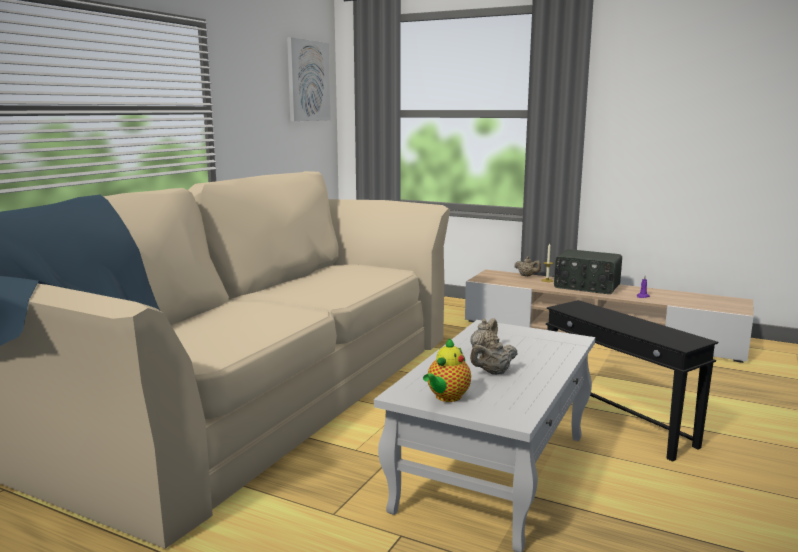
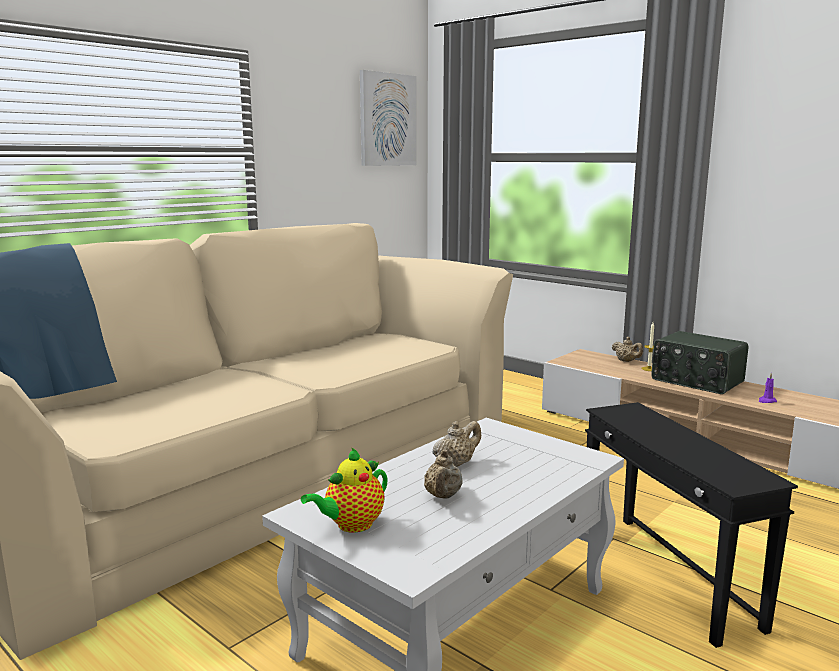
camera: 15 degrees right, 0 degrees up
beige teapot [470,338,517,375] -> beige teapot turned 75 degrees counterclockwise [424,449,463,499]

